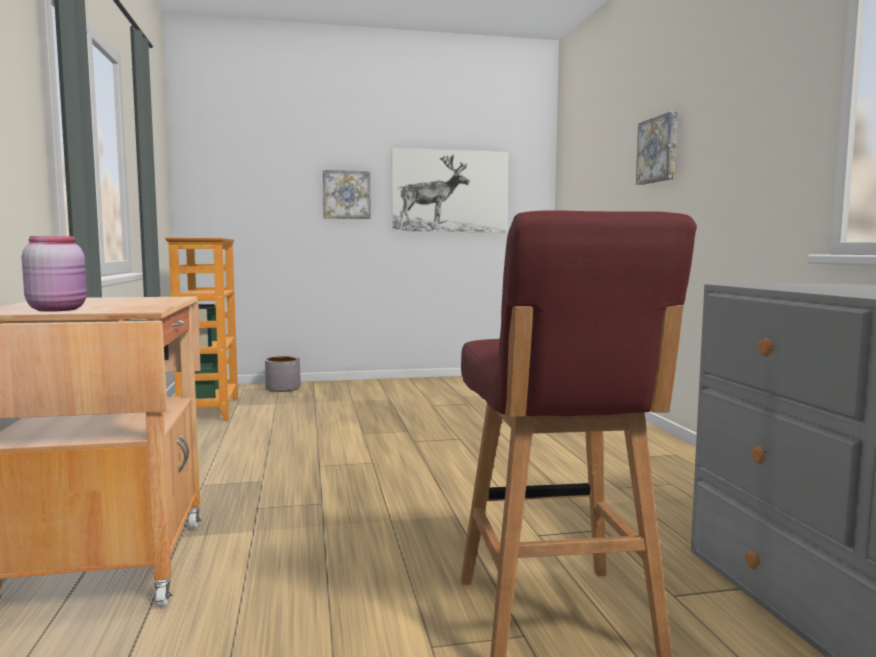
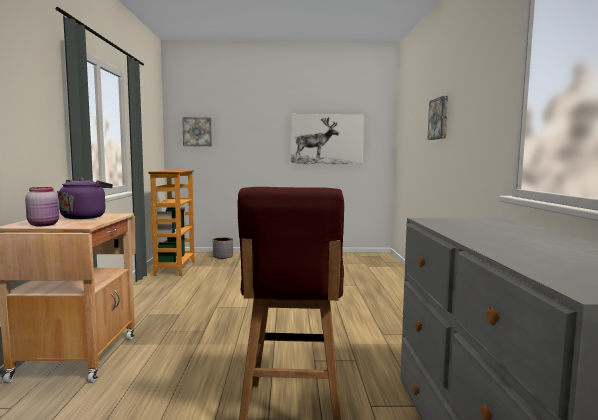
camera: 10 degrees right, 0 degrees up
picture [323,170,371,219] -> picture moved to [182,117,212,146]
none -> purple kettle [57,178,113,219]

